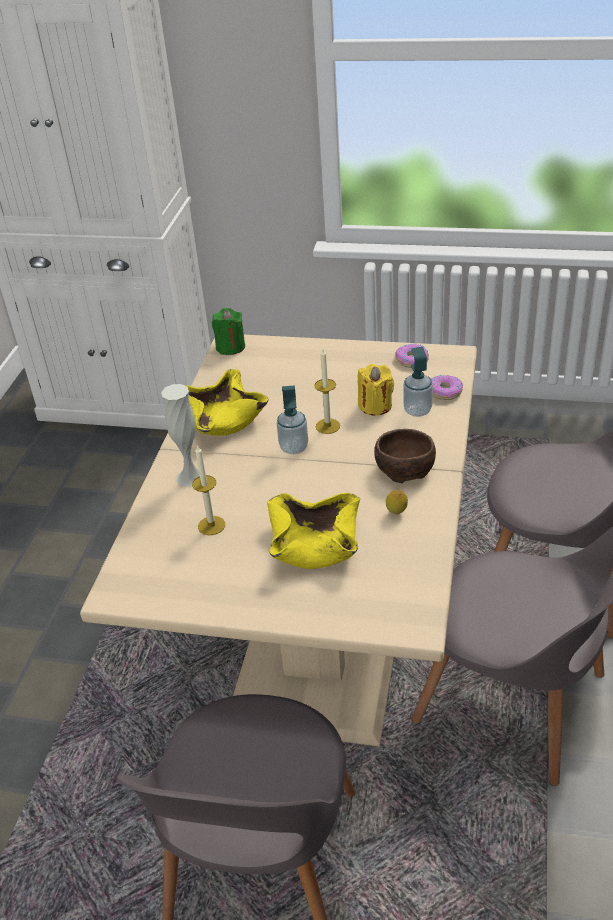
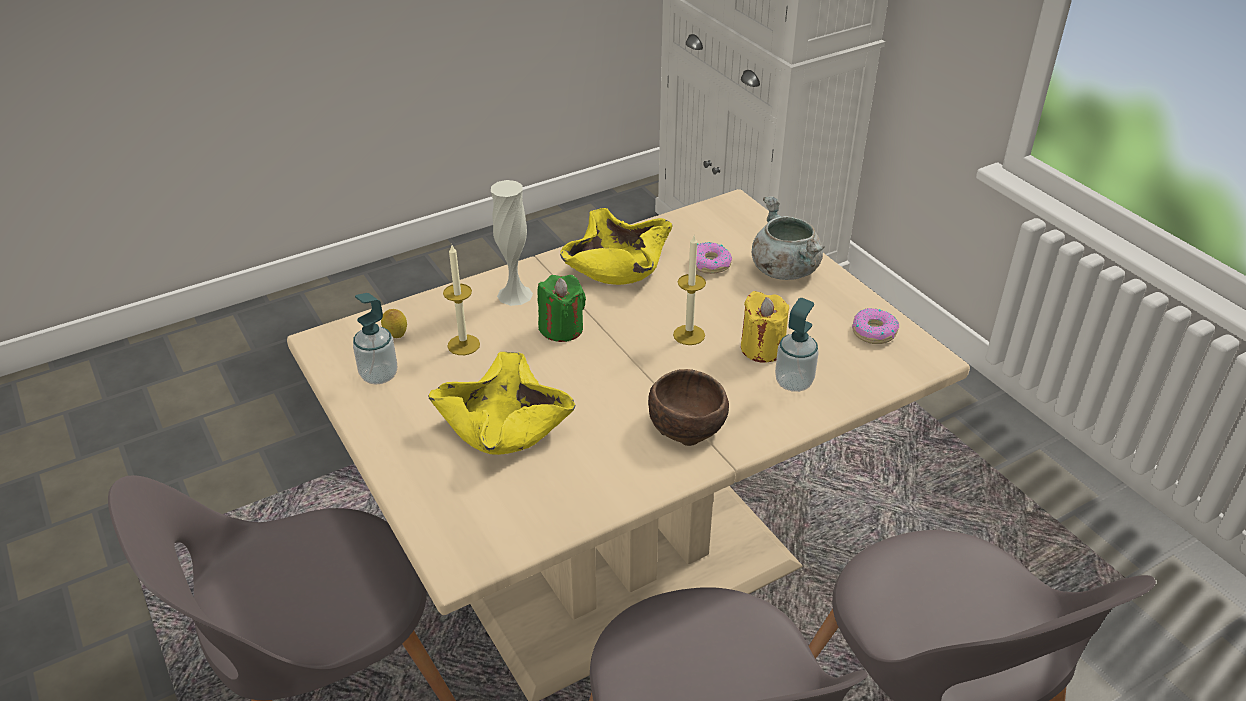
camera: 45 degrees right, 0 degrees up
green candle [212,308,245,355] -> green candle moved to [537,275,586,342]
soap dispenser [276,385,308,454] -> soap dispenser moved to [353,293,397,384]
lemon [386,490,408,514] -> lemon moved to [381,309,407,338]
donut [431,375,463,400] -> donut moved to [696,242,732,274]
none -> grey cooking pot [752,196,825,280]

